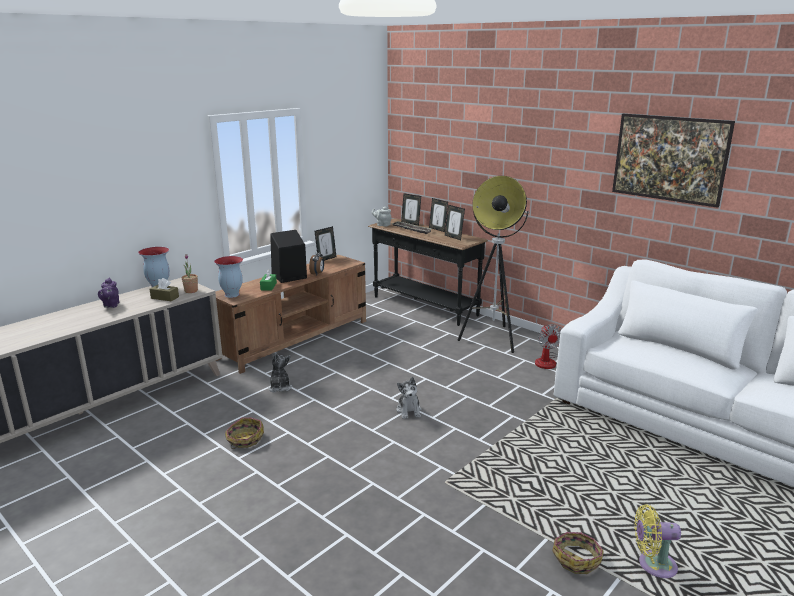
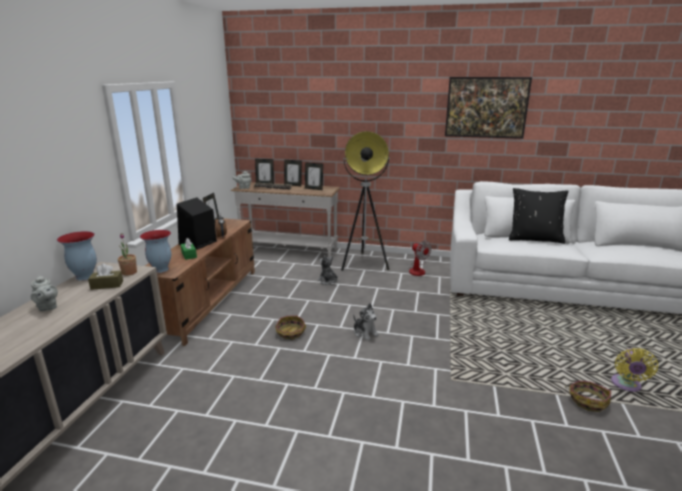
camera: 30 degrees left, 0 degrees up
purple teapot [98,278,119,308] -> grey teapot [31,275,58,311]
basket [225,418,264,449] -> basket moved to [275,315,306,340]
plush toy [268,352,292,392] -> plush toy moved to [317,255,338,285]
black console table [368,218,488,326] -> white console table [231,182,340,258]
yellow fan [635,504,681,578] -> yellow fan turned 45 degrees counterclockwise [611,348,658,392]
none -> black pillow [509,188,568,244]

